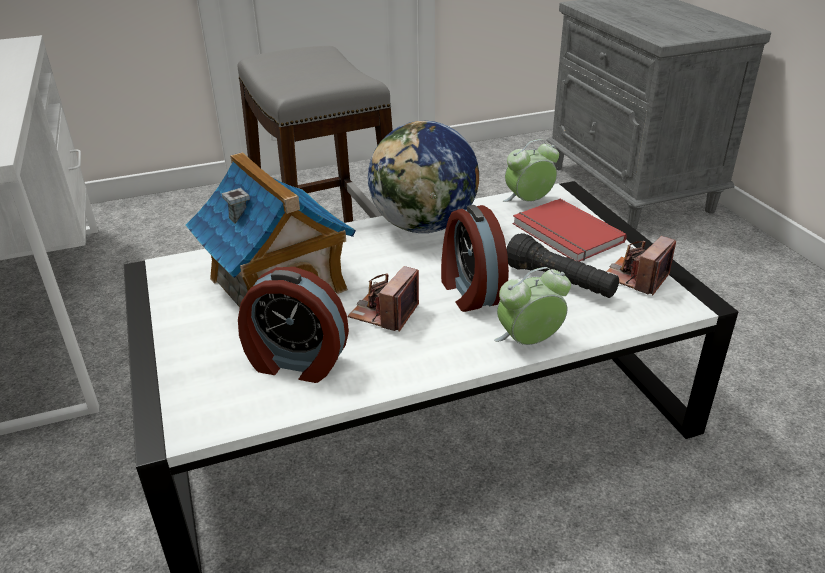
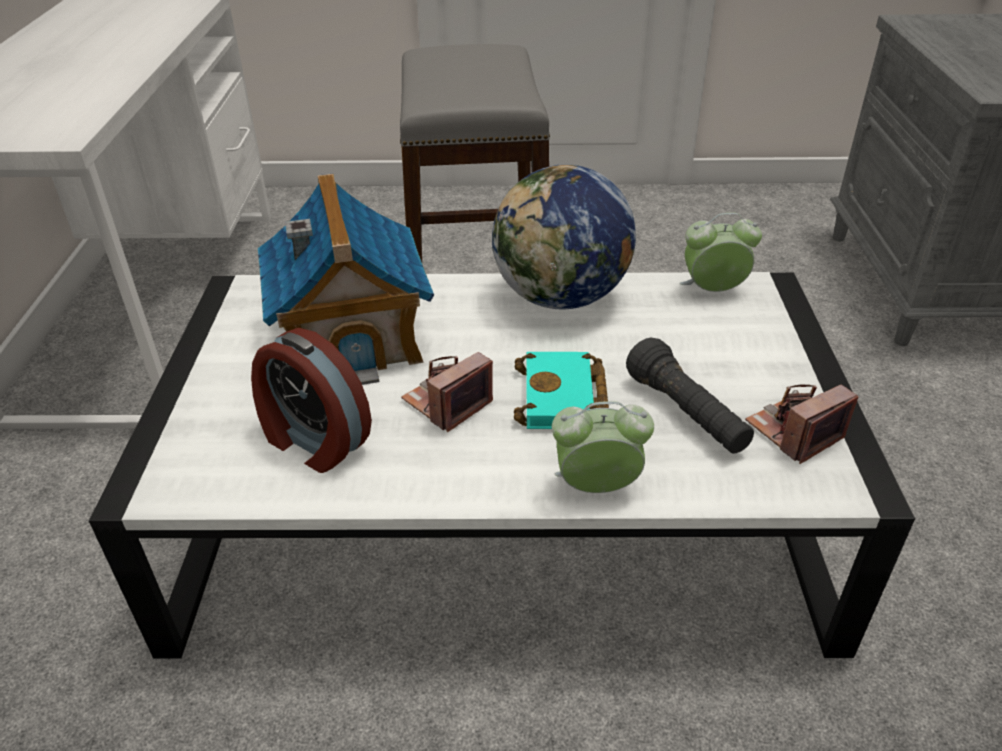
camera: 20 degrees right, 5 degrees up
alarm clock [441,205,509,312] -> turquoise book [514,352,609,429]
red book [513,199,627,262] -> none

